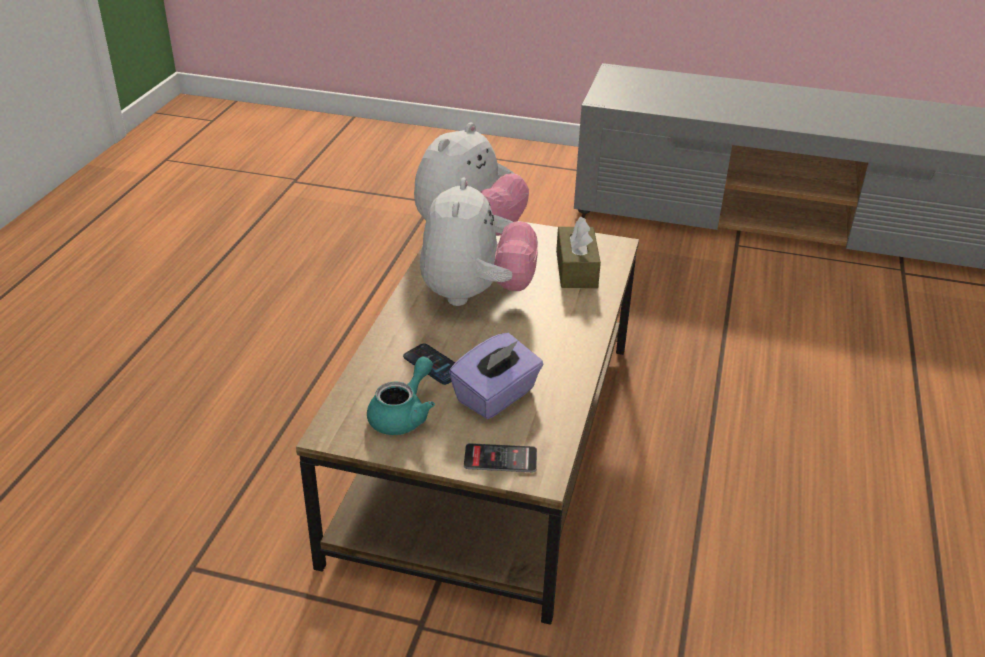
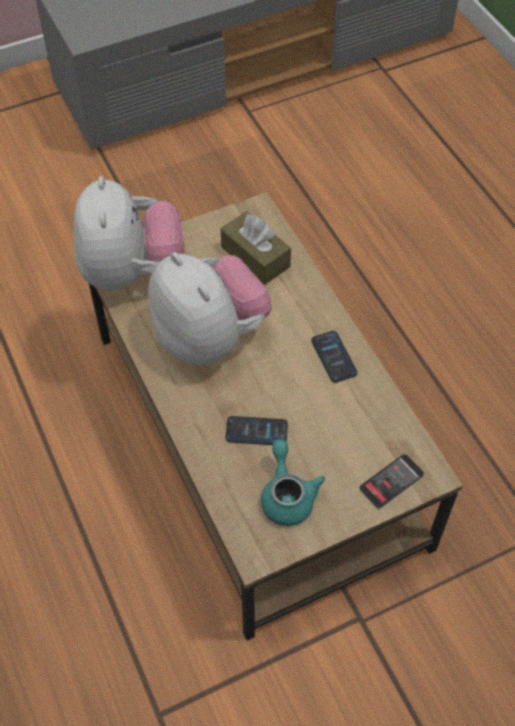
camera: 40 degrees left, 20 degrees up
purple tissue box [449,333,543,419] -> none
none -> phone [311,331,357,383]

